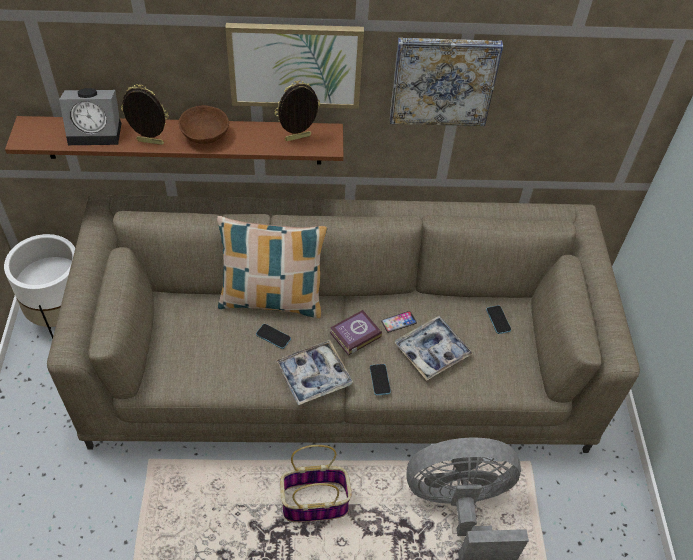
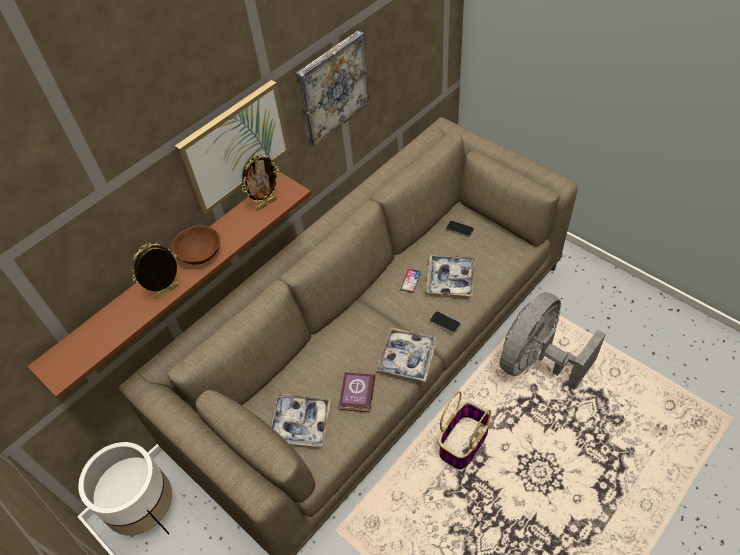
camera: 40 degrees left, 0 degrees up
alarm clock [59,88,121,145] -> none
pillow [217,216,327,318] -> none
phone [256,324,291,349] -> none
picture frame [275,80,320,141] -> picture frame turned 150 degrees counterclockwise [242,155,280,210]
book [330,310,382,356] -> book moved to [339,372,375,413]
none -> tray [270,394,331,447]

